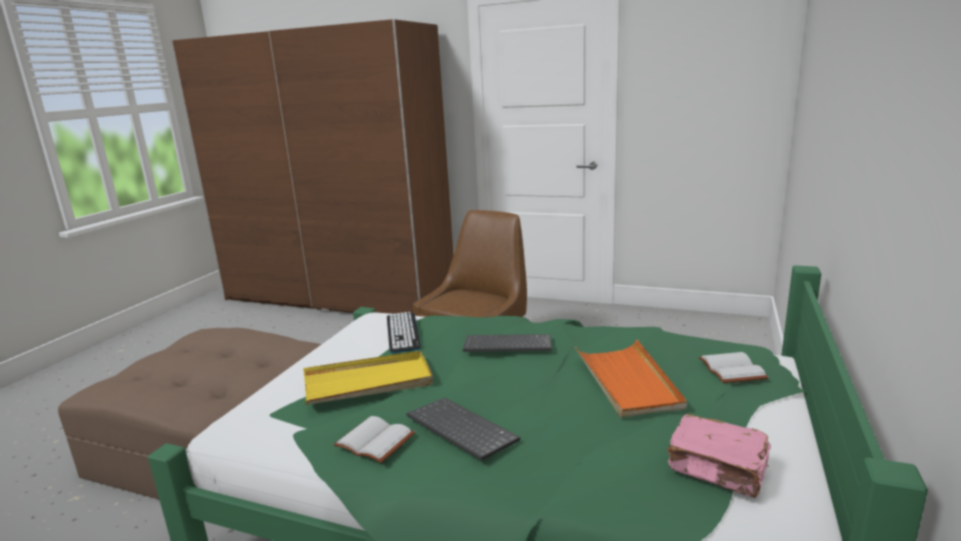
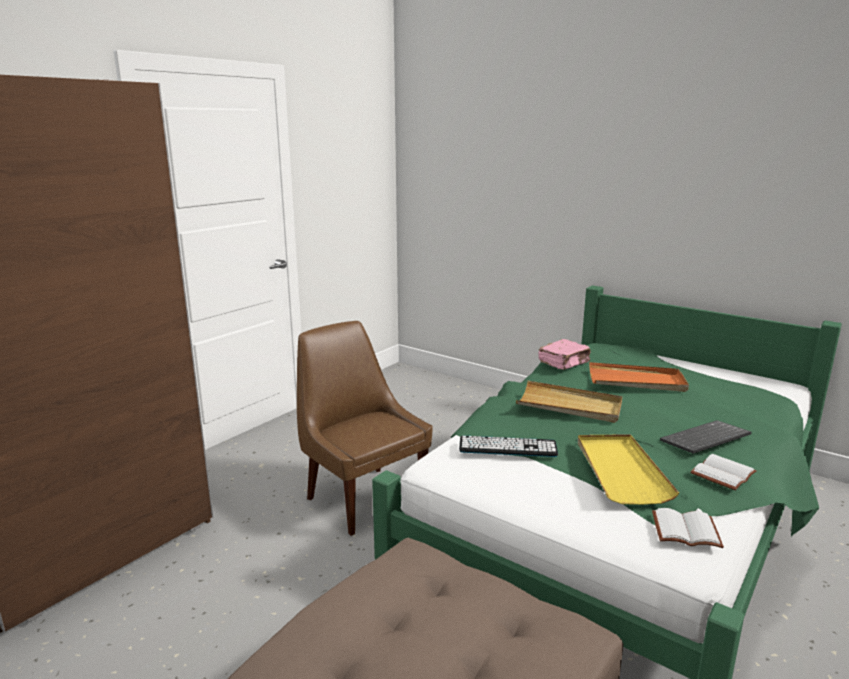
camera: 75 degrees left, 0 degrees up
keyboard [463,334,552,352] -> beige tray [516,381,622,423]
pink book [667,414,771,498] -> pink book moved to [538,339,591,370]
white book [698,352,769,383] -> white book moved to [652,508,724,548]

